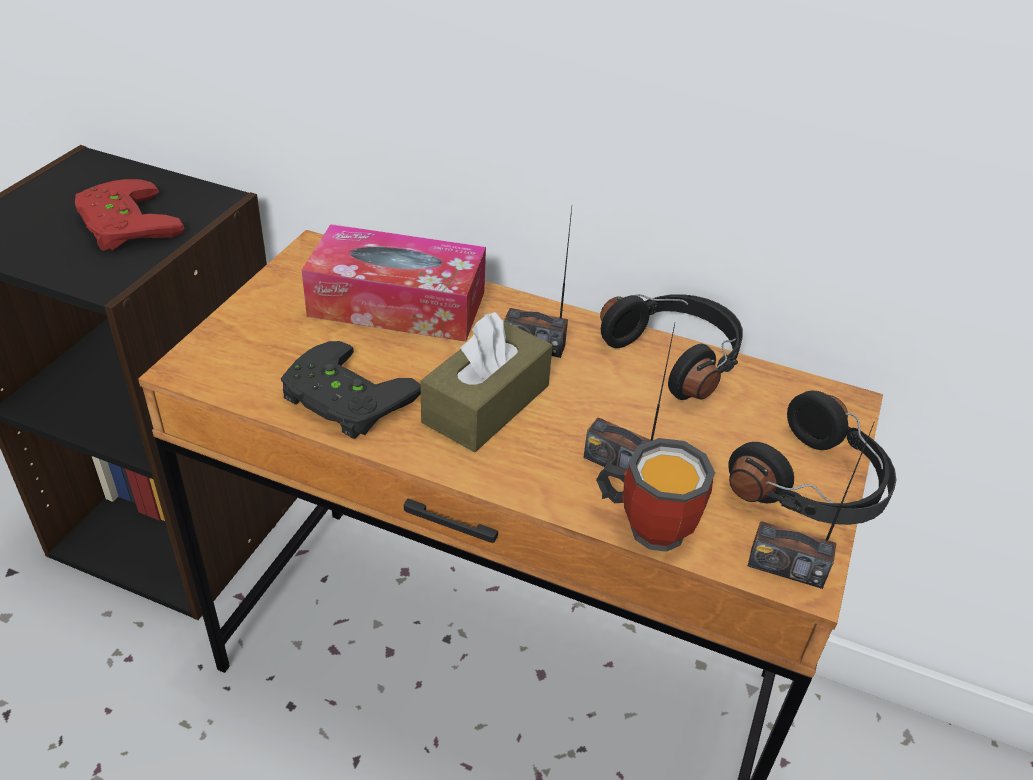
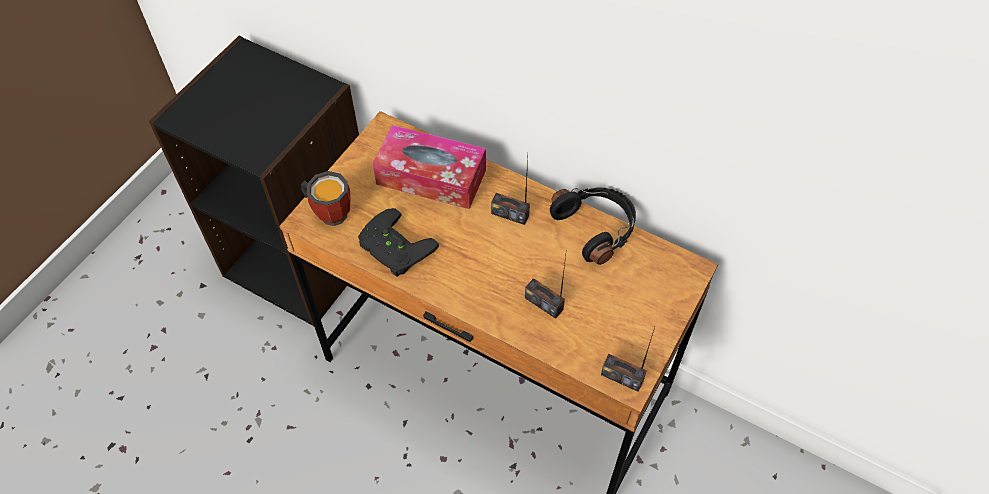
camera: 10 degrees right, 15 degrees up
red game controller [75,179,184,251] -> none
brown tissue box [420,312,553,452] -> none
mug [596,438,715,552] -> mug moved to [301,171,351,226]
black headphones [728,391,896,525] -> none

